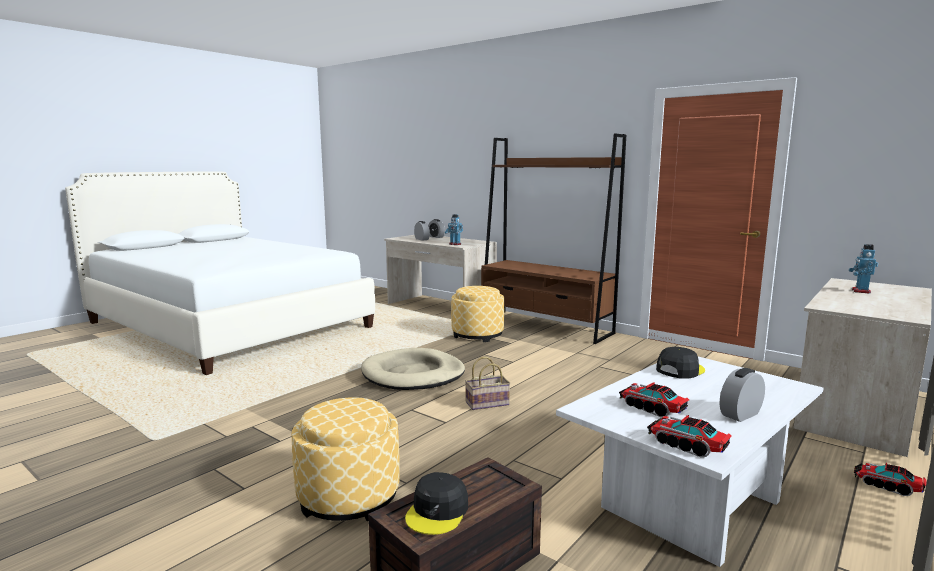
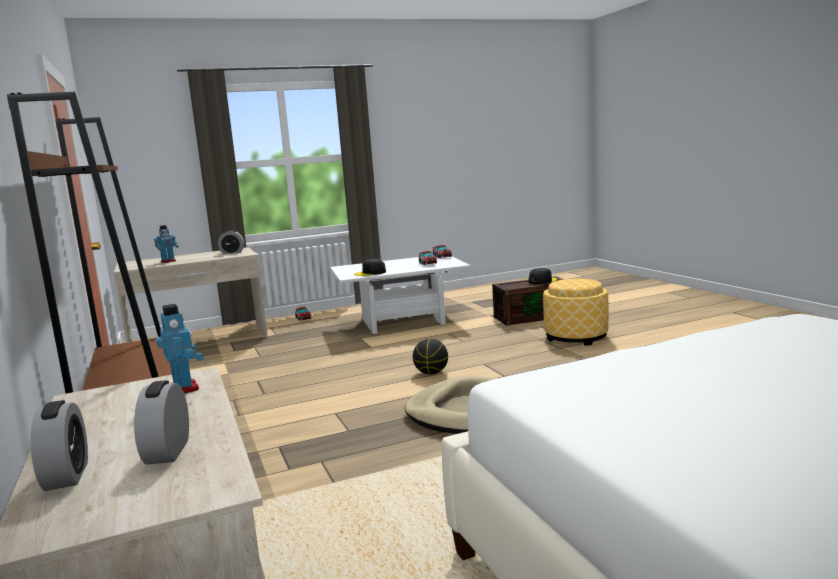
camera: 150 degrees left, 0 degrees up
ottoman [451,286,504,342] -> none
basket [465,357,510,410] -> basketball [413,339,448,374]
alarm clock [720,368,765,422] -> alarm clock moved to [218,230,244,254]

